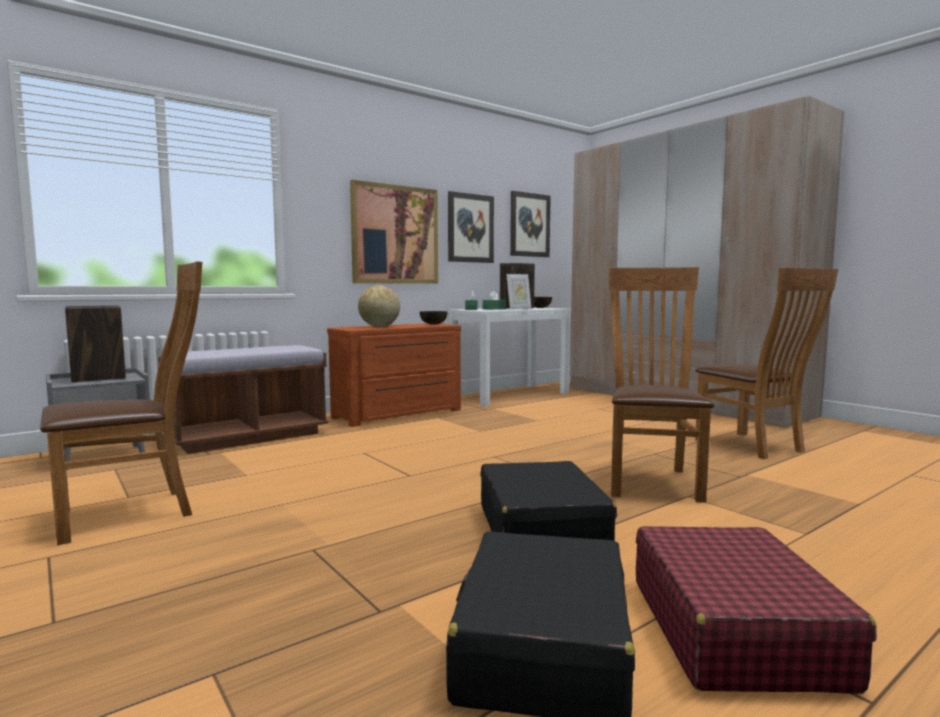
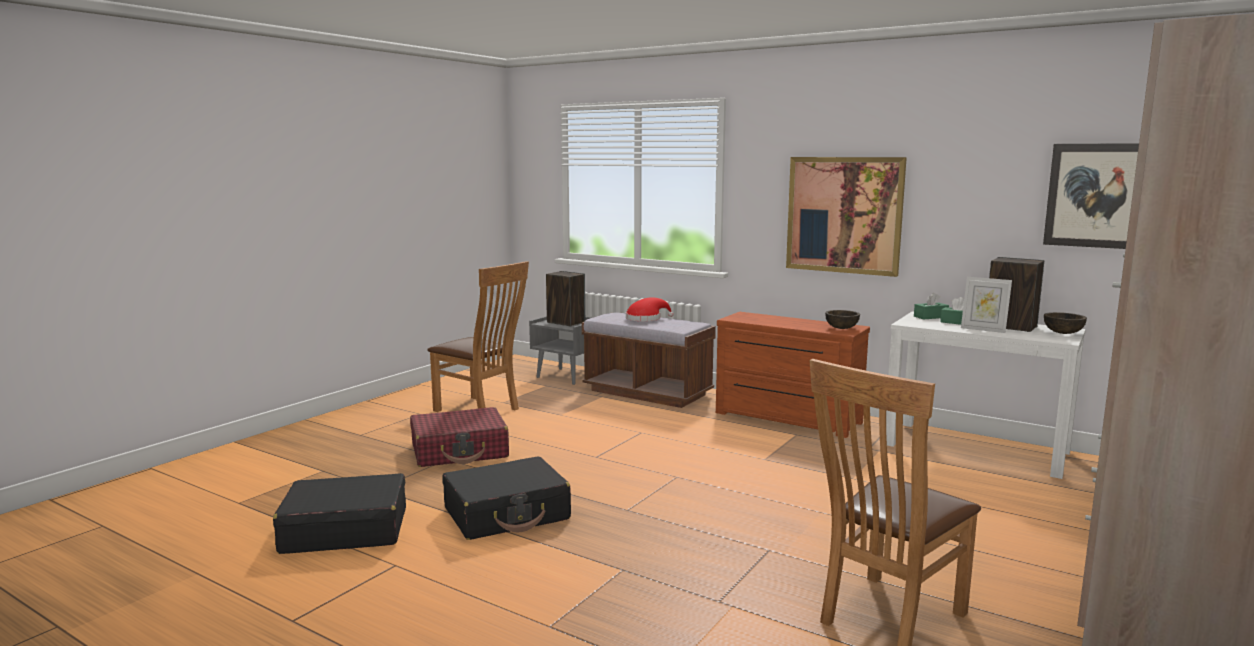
camera: 70 degrees right, 5 degrees up
globe [358,285,400,327] -> none
picture [448,191,494,263] -> none
brown chair [608,267,714,503] -> none
red suitcase [636,526,877,694] -> red suitcase moved to [410,407,509,467]
none -> red hat [626,297,674,321]

